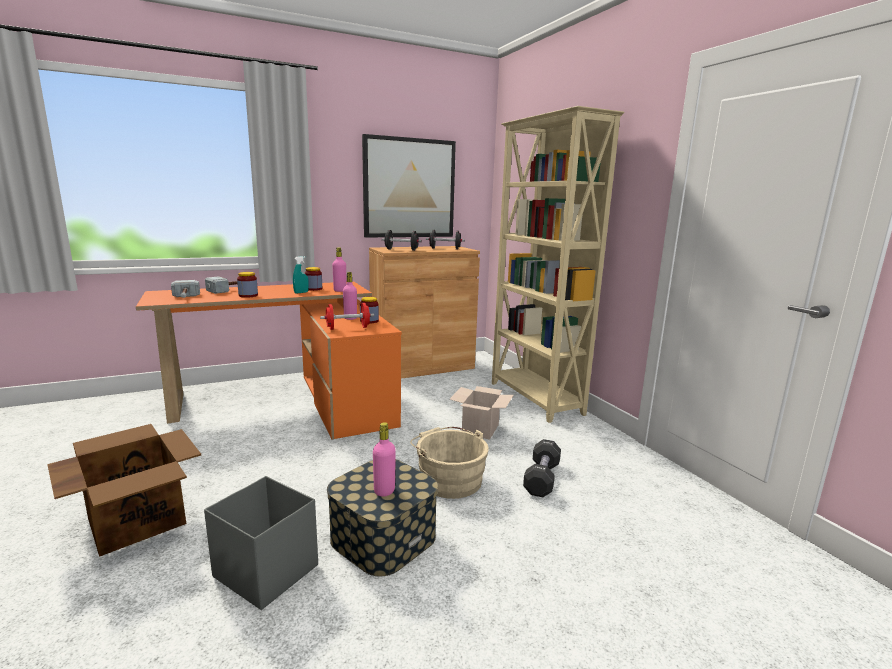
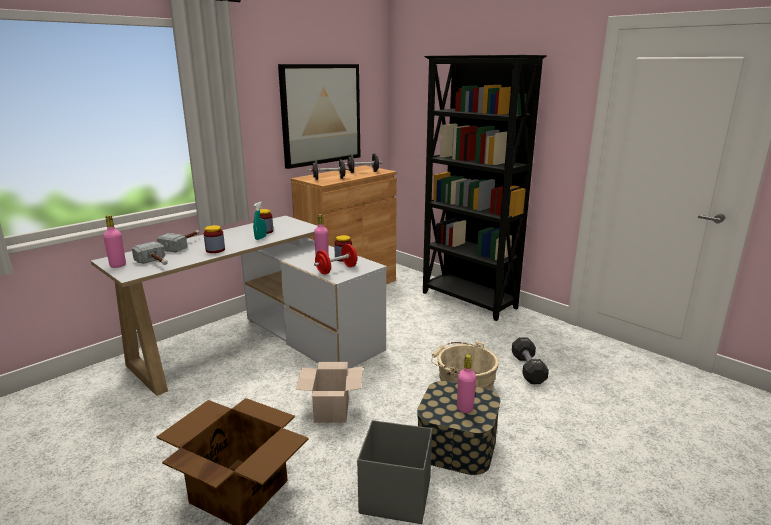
camera: 20 degrees left, 5 degrees up
orange desk [136,282,402,440] -> white desk [91,216,387,396]
pink bottle [332,247,346,292] -> pink bottle moved to [103,215,126,268]
cardboard box [450,386,514,440] -> cardboard box moved to [296,362,363,423]
beige bookcase [492,106,624,423] -> black bookcase [423,55,547,321]

